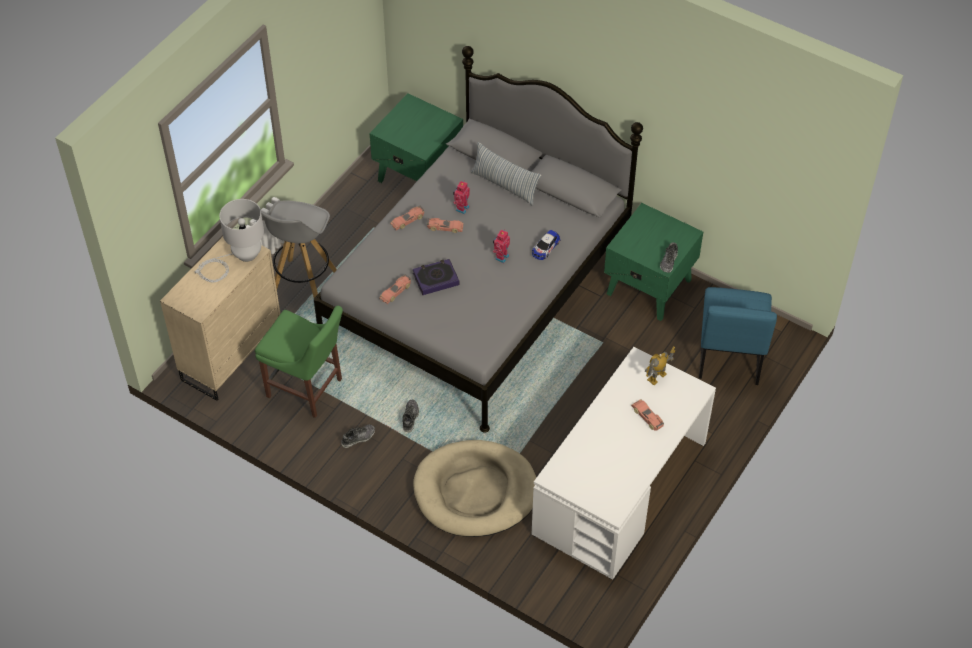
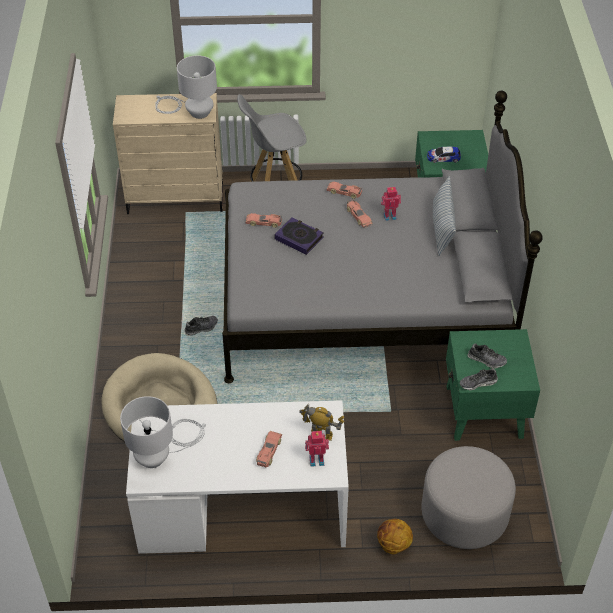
camera: 55 degrees right, 5 degrees down
green chair [255,306,343,418] -> none
shoe [341,424,375,448] -> shoe moved to [467,343,507,369]
toy robot [493,229,510,263] -> toy robot moved to [305,431,329,467]
toy car [532,230,560,260] -> toy car moved to [427,147,461,163]
blue chair [699,287,777,385] -> grey ottoman [421,446,516,549]
none -> grey table lamp [120,396,206,468]
none -> basketball [377,519,413,554]

